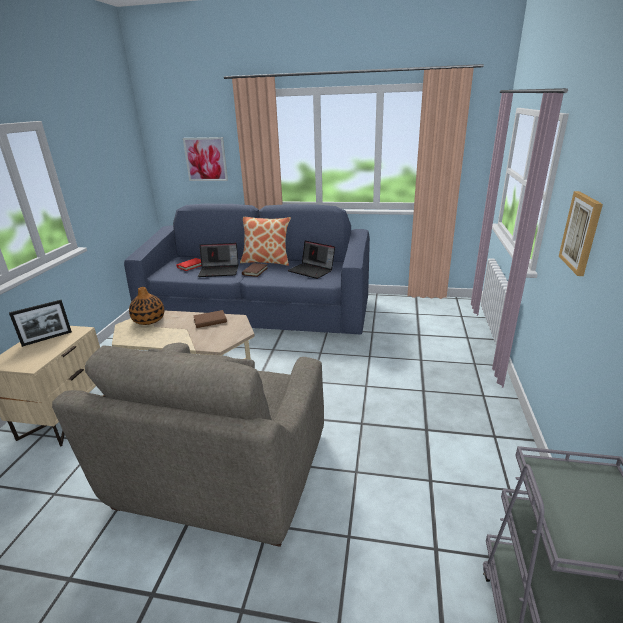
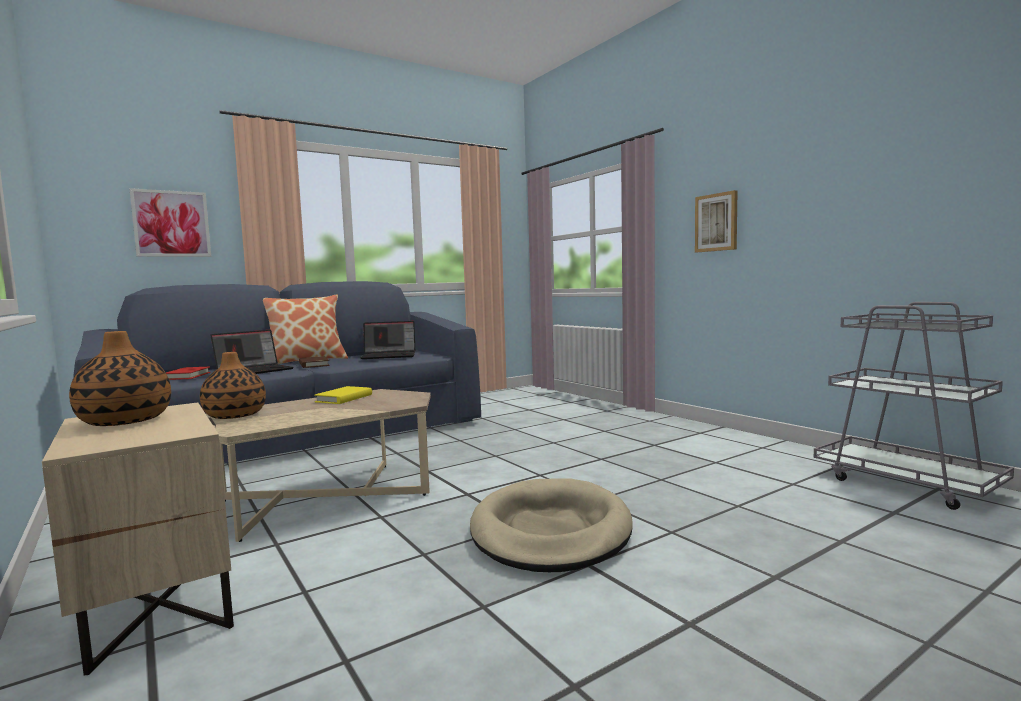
camera: 45 degrees left, 20 degrees down
picture frame [9,300,72,347] -> vase [69,331,171,426]
grey armchair [52,342,324,547] -> beige dog bed [470,478,633,572]
brown book [193,310,227,328] -> yellow book [314,386,372,404]

